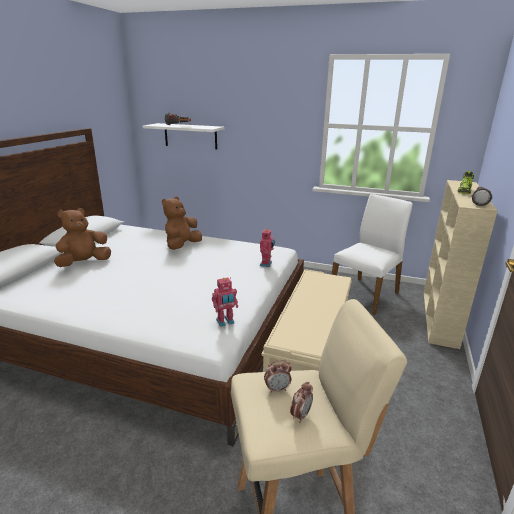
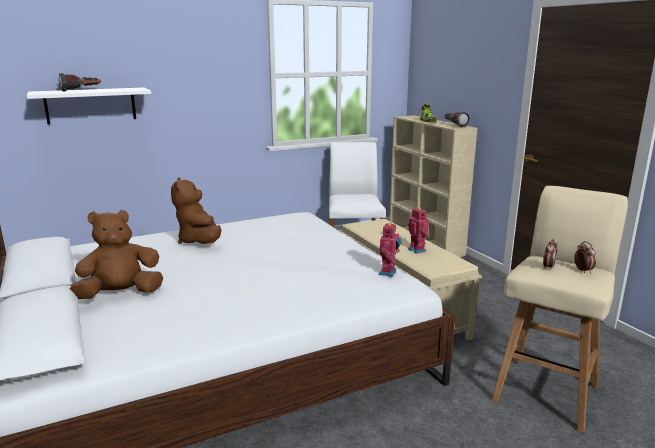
camera: 45 degrees left, 5 degrees down
brown plush toy [54,208,111,267] -> brown plush toy turned 60 degrees clockwise [69,210,163,299]
toy robot [260,228,275,267] -> toy robot moved to [408,207,430,254]

